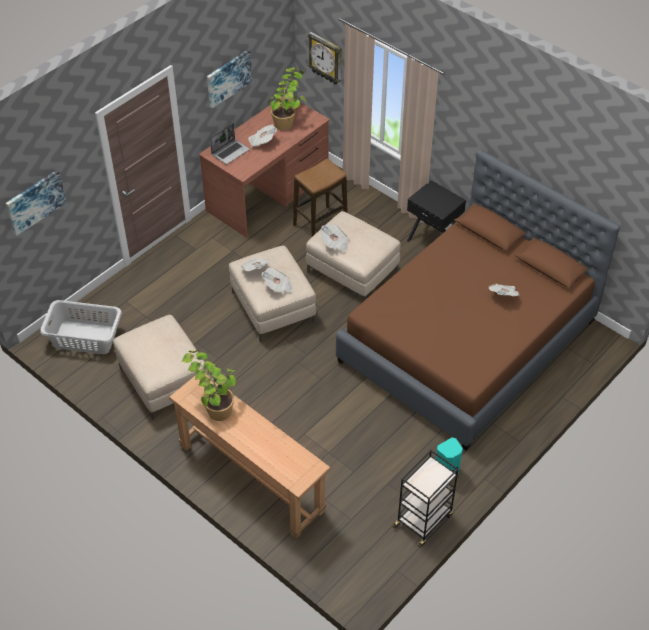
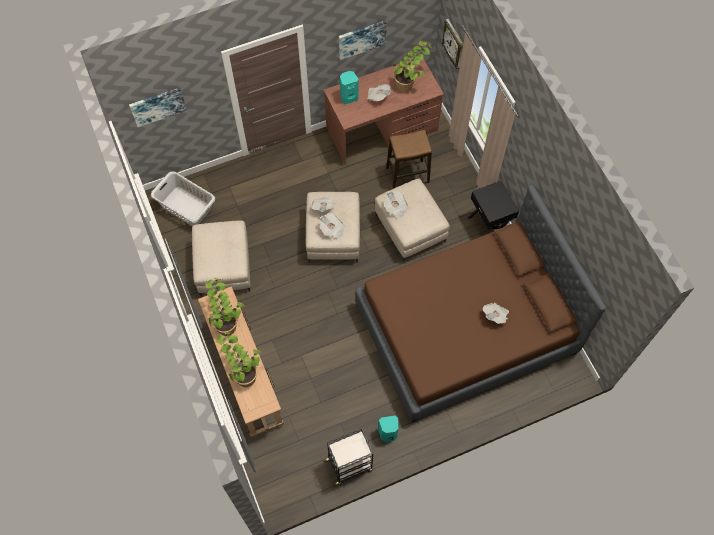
camera: 25 degrees right, 15 degrees up
laptop [210,123,250,164] -> turquoise speaker [340,71,359,104]
none -> potted plant [216,332,261,387]

